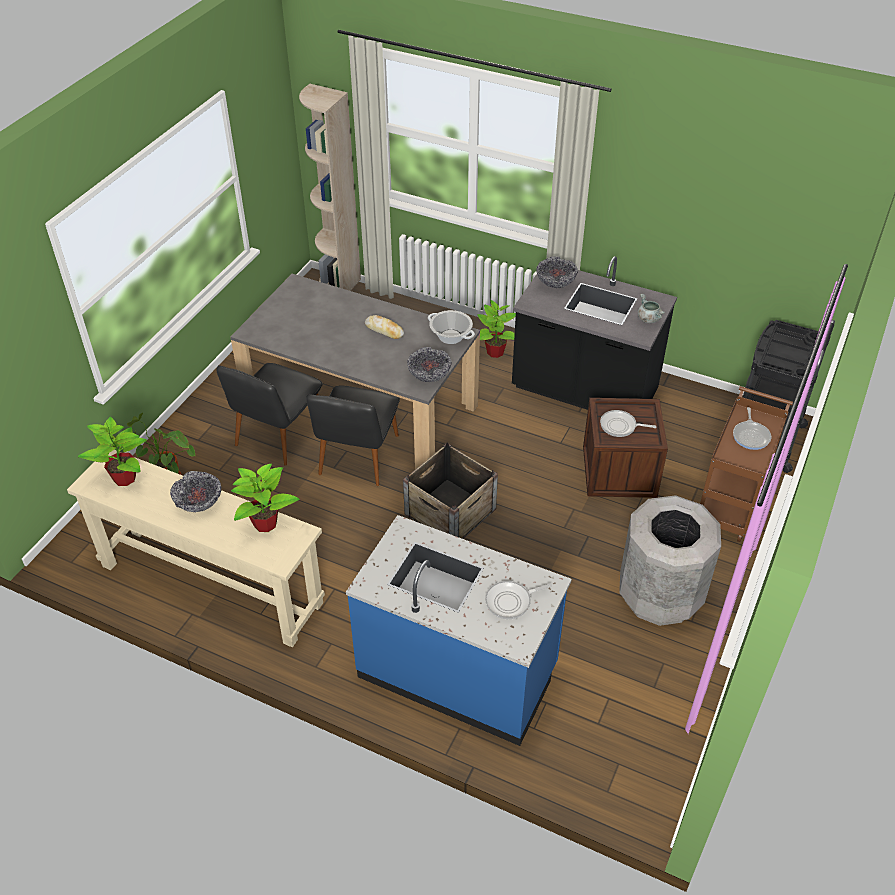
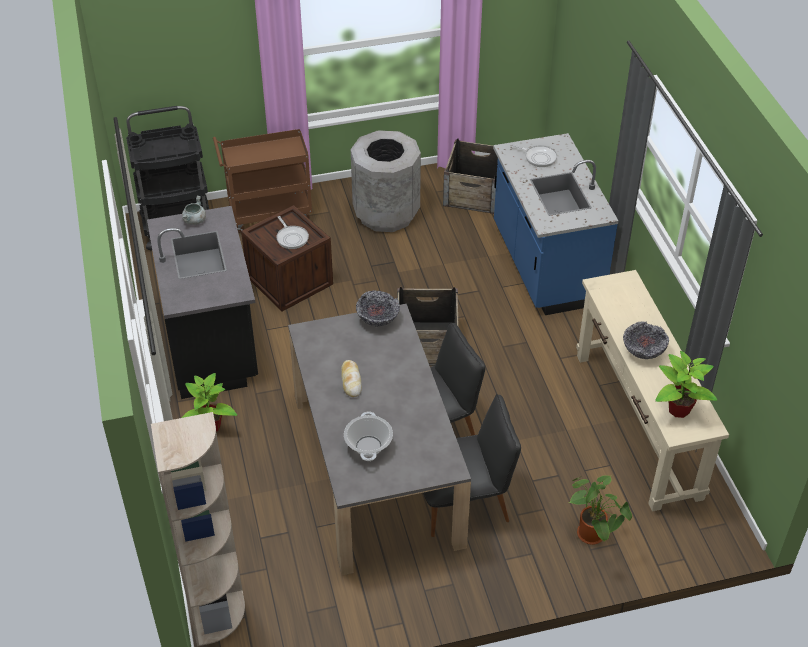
camera: 130 degrees left, 0 degrees up
potted plant [231,464,299,532] -> none
cooking pot [428,310,475,344] -> cooking pot moved to [344,411,393,461]
bowl [536,256,578,288] -> none
frying pan [733,407,771,450] -> none
none -> crate [443,138,498,214]

